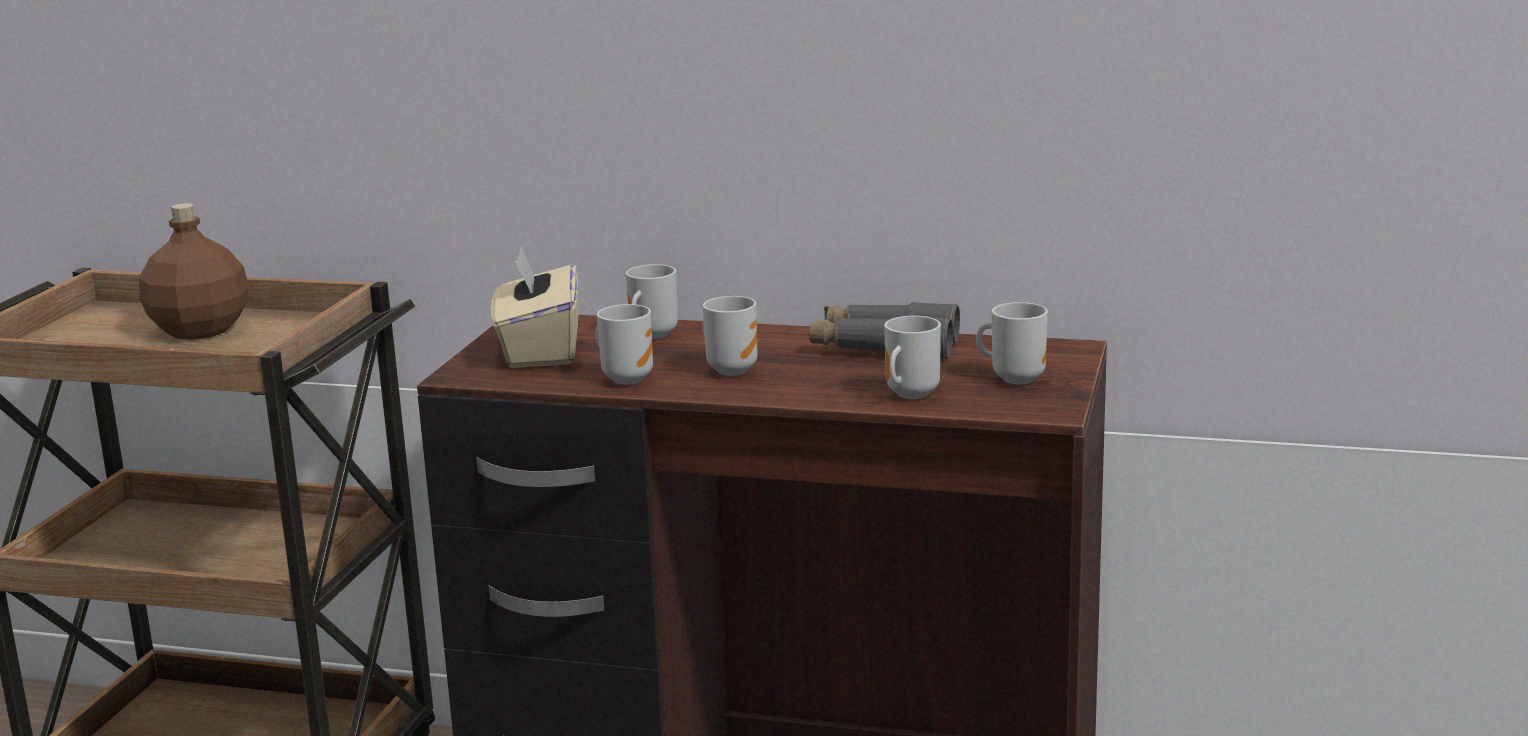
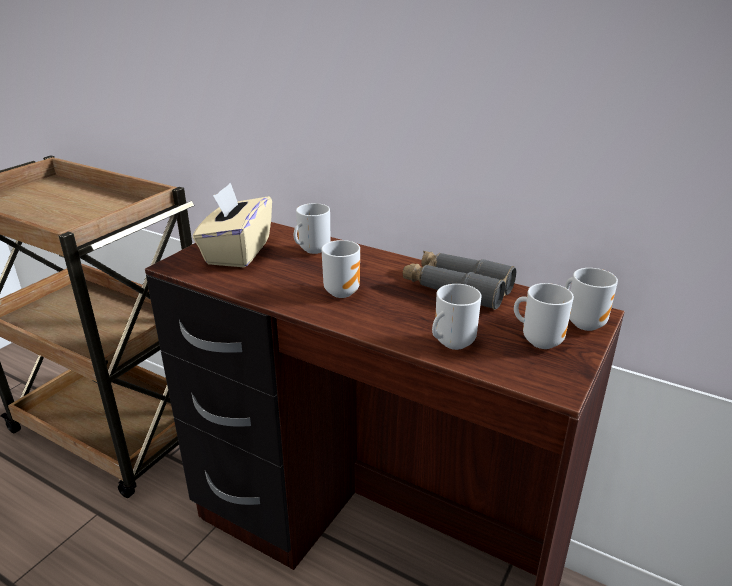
camera: 15 degrees right, 10 degrees up
brown bottle [139,203,249,340] -> none
mug [596,304,653,385] -> mug moved to [565,268,618,331]

